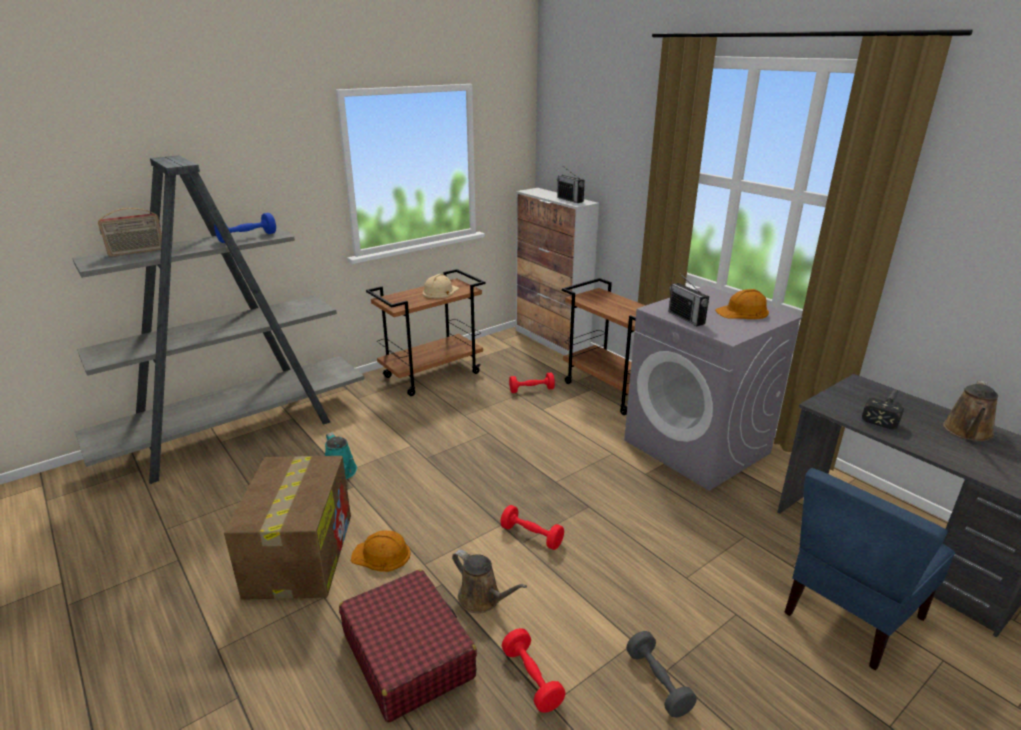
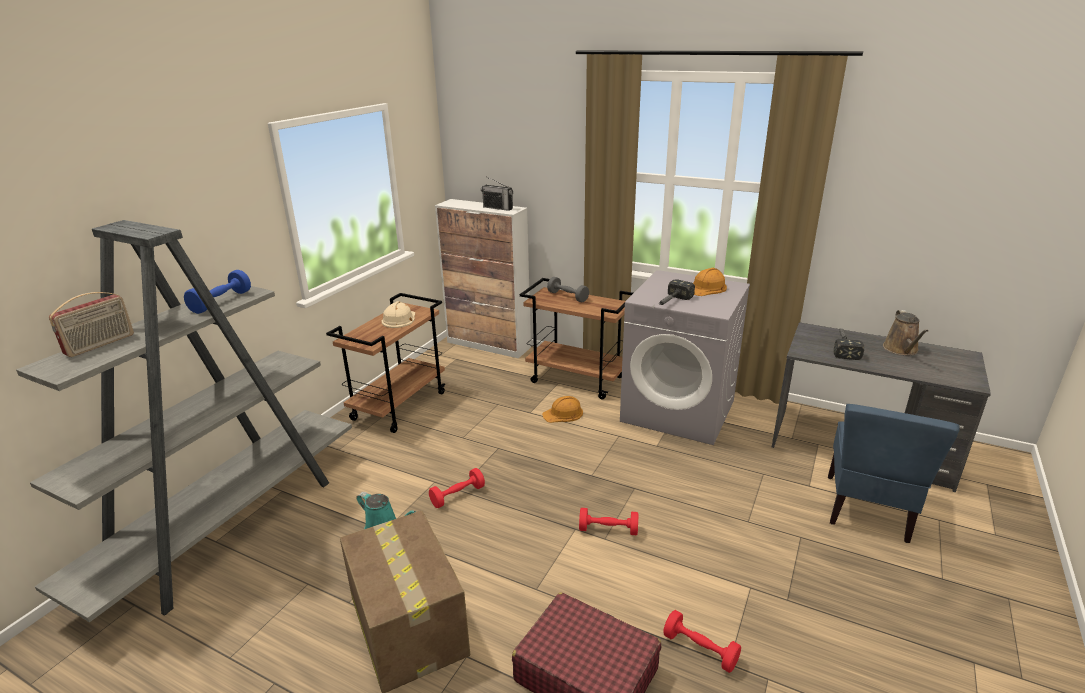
camera: 25 degrees left, 0 degrees up
orange hard hat [351,531,411,572] -> orange hard hat moved to [542,396,583,423]
brown watering can [452,550,527,613] -> none
red dumbbell [509,372,555,393] -> red dumbbell moved to [429,468,485,508]
grey dumbbell [626,631,697,718] -> grey dumbbell moved to [547,277,589,303]
radio [668,273,709,326] -> hammer [659,279,695,305]

